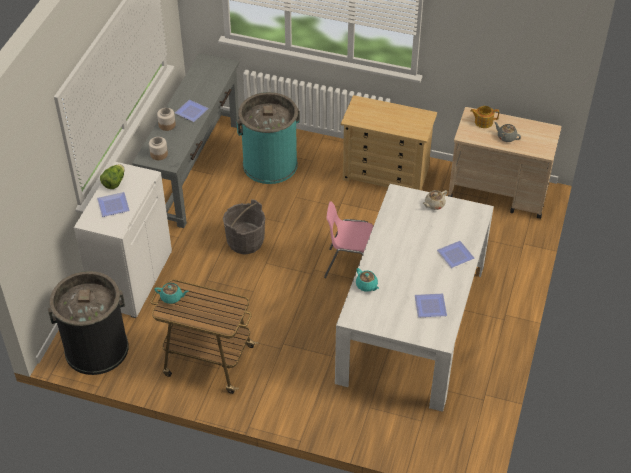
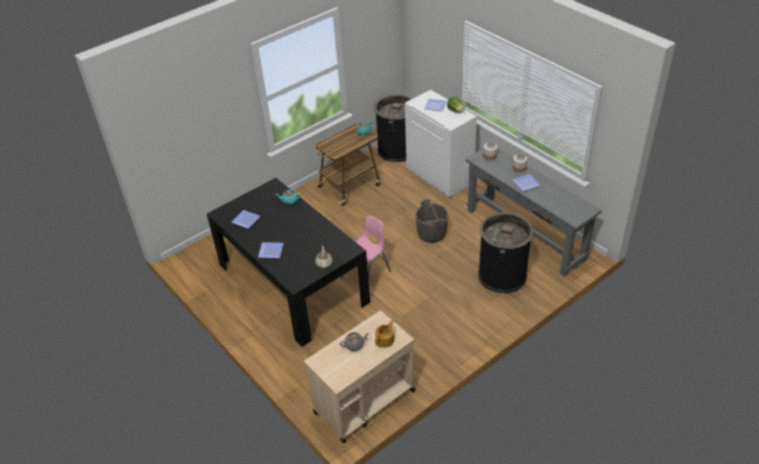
camera: 125 degrees right, 5 degrees down
turquoise trash can [237,92,300,184] -> black trash can [478,213,533,293]
white dining table [335,184,494,412] -> black dining table [207,178,370,347]
beige dresser [341,95,437,190] -> none

